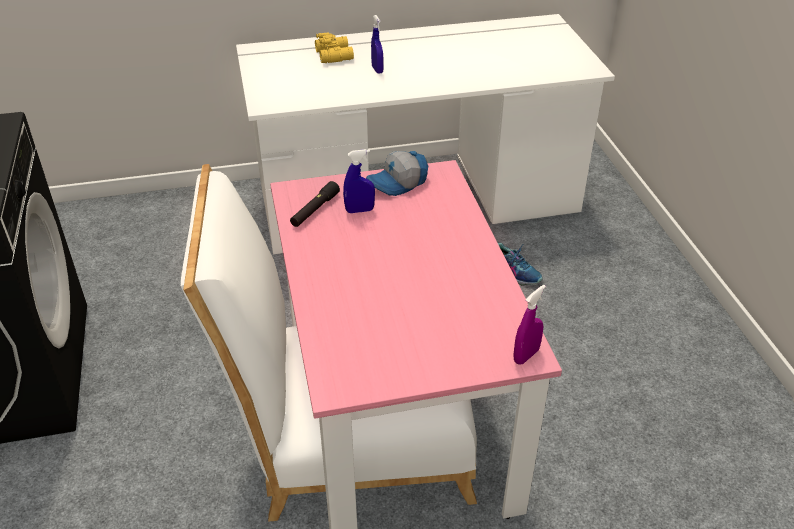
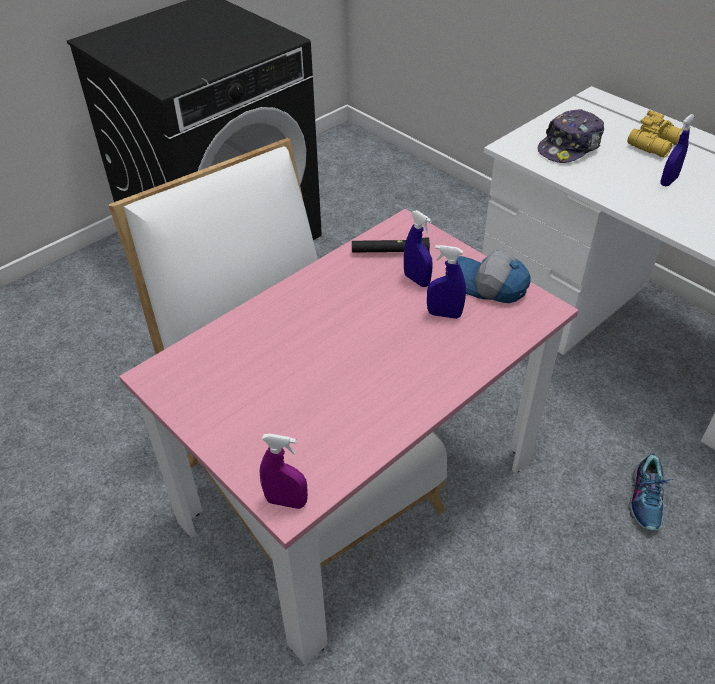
camera: 60 degrees right, 5 degrees up
none -> blue spray bottle [427,245,466,319]
none -> cap [538,109,604,163]

